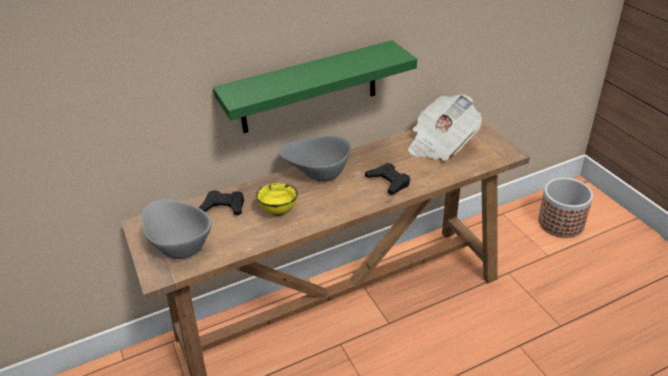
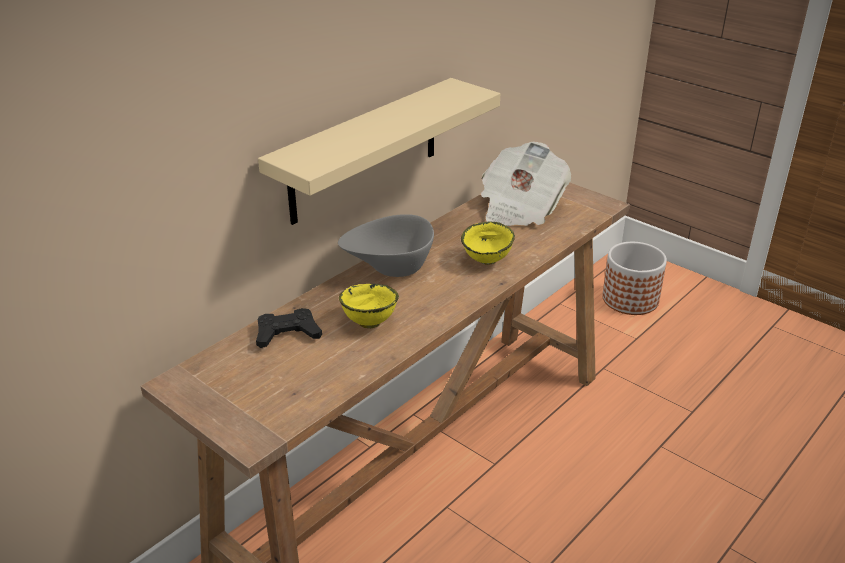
camera: 25 degrees left, 5 degrees down
grey bowl [141,199,212,259] -> none
green shelf [213,40,417,133] -> beige shelf [258,78,500,225]
black game controller [365,163,410,195] -> yellow bowl [461,222,515,265]

